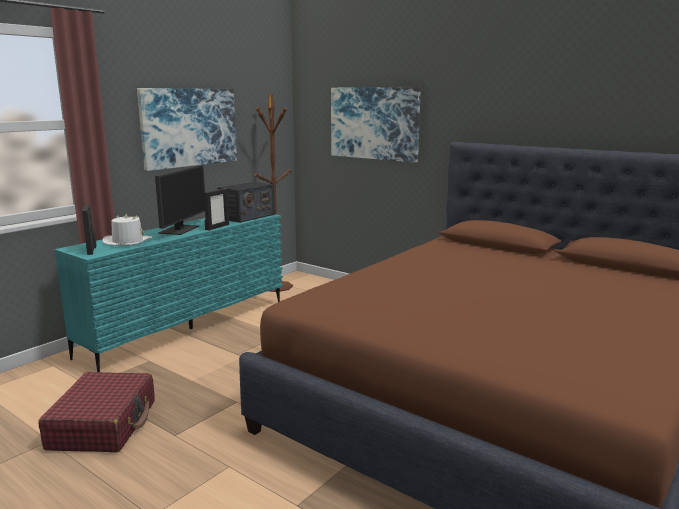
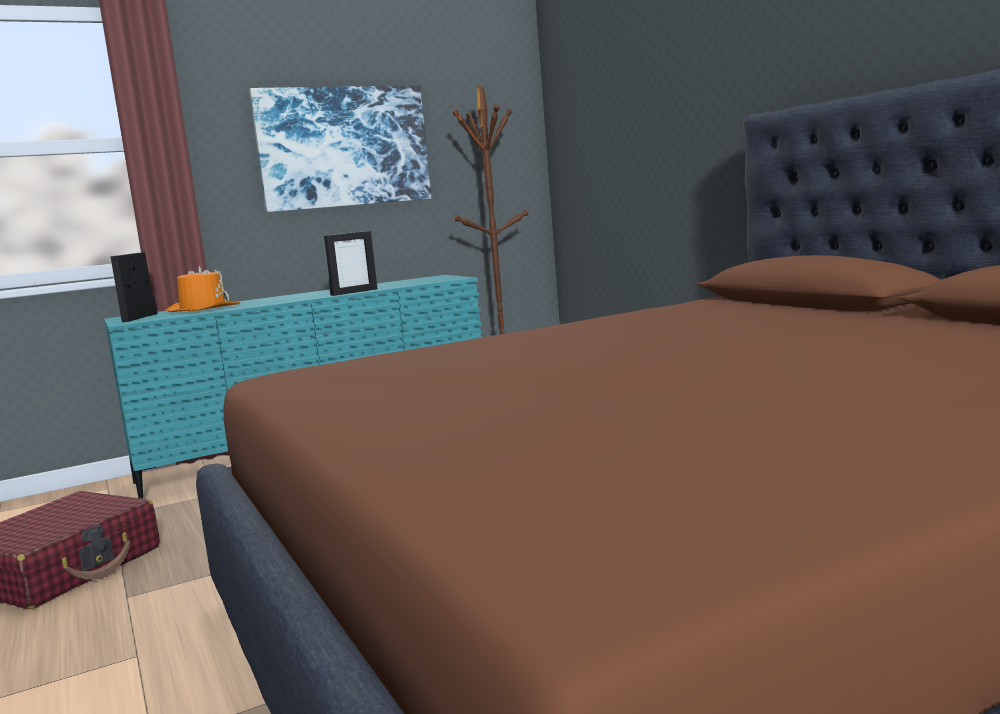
camera: 25 degrees right, 5 degrees down
white hat [103,214,152,246] -> orange hat [164,266,240,312]
monitor [155,165,205,235] -> none
radio [217,182,275,223] -> none
picture [331,87,421,162] -> none

